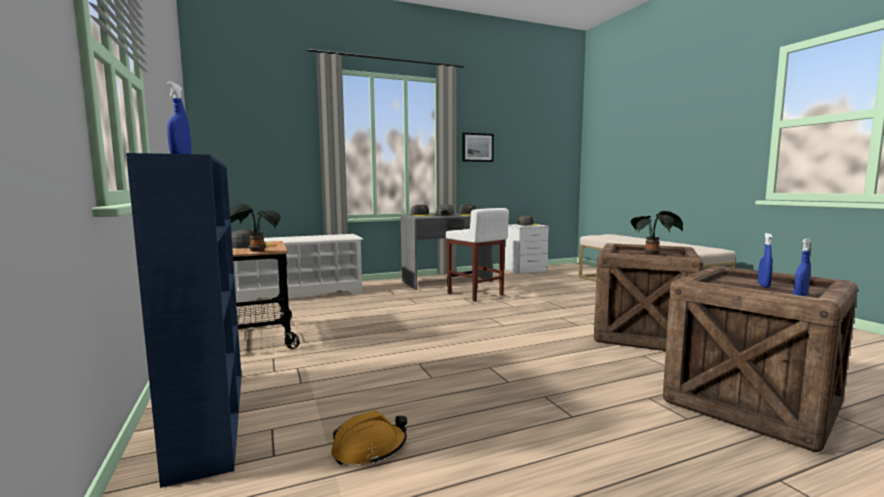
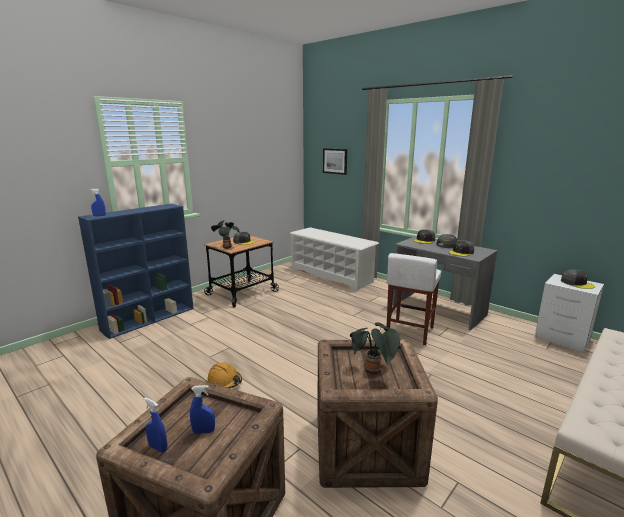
camera: 65 degrees right, 10 degrees up
orange hard hat [331,411,407,465] -> orange hard hat moved to [207,362,242,388]
picture [462,133,494,162] -> picture moved to [323,148,347,175]

